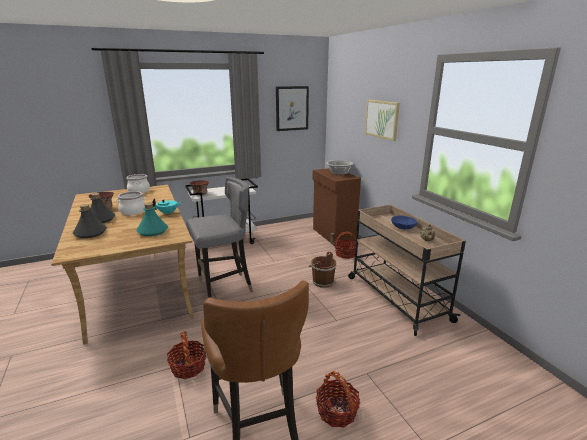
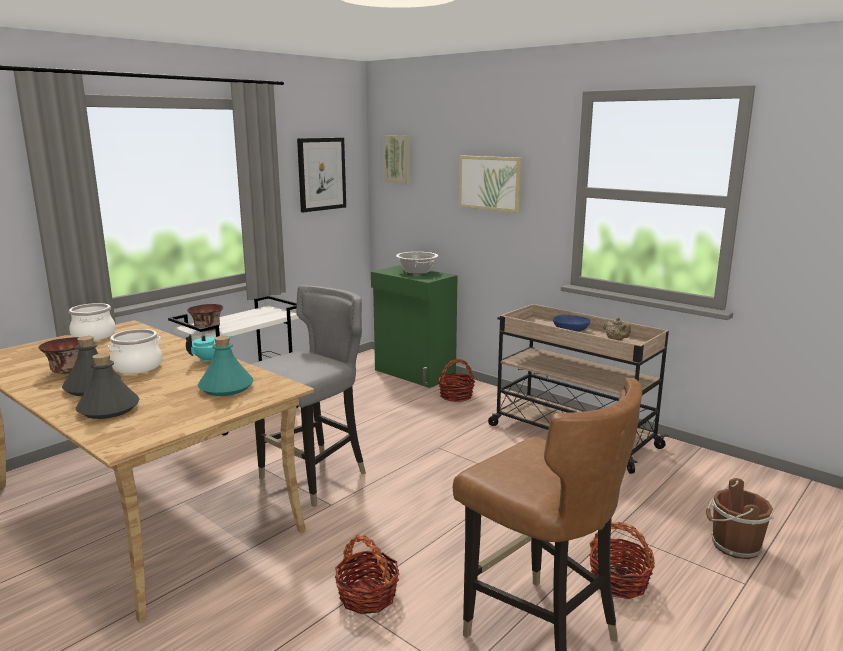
camera: 25 degrees left, 5 degrees down
brown bucket [308,252,337,288] -> brown bucket moved to [706,478,774,559]
brown cabinet [312,168,361,246] -> green cabinet [371,265,458,388]
none -> picture [383,135,410,185]

